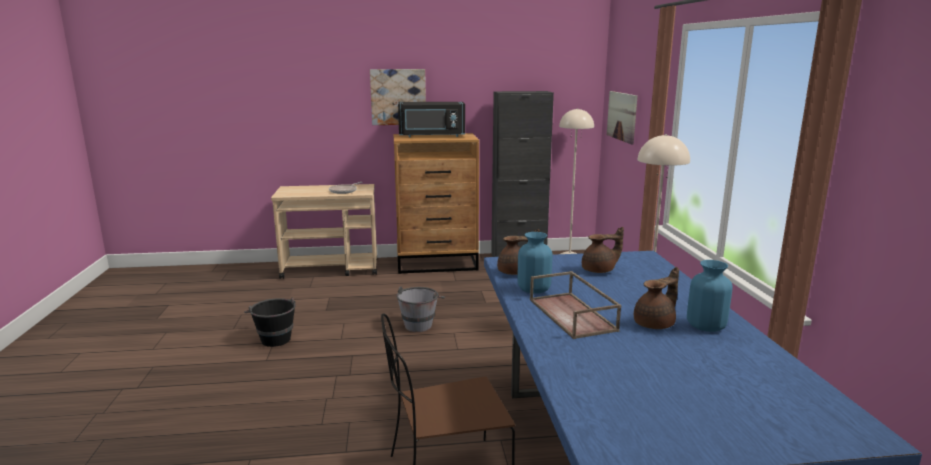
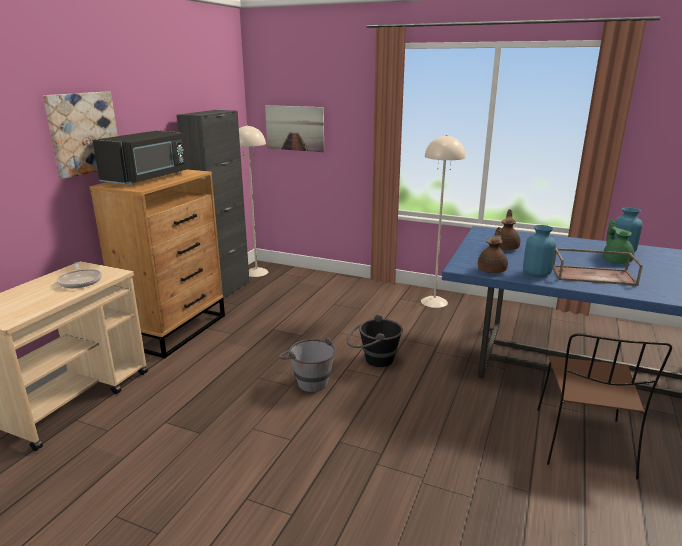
camera: 60 degrees left, 5 degrees up
black bucket [244,297,296,347] -> black bucket moved to [347,314,403,367]
brown teapot [634,267,679,329] -> green teapot [603,219,634,264]

